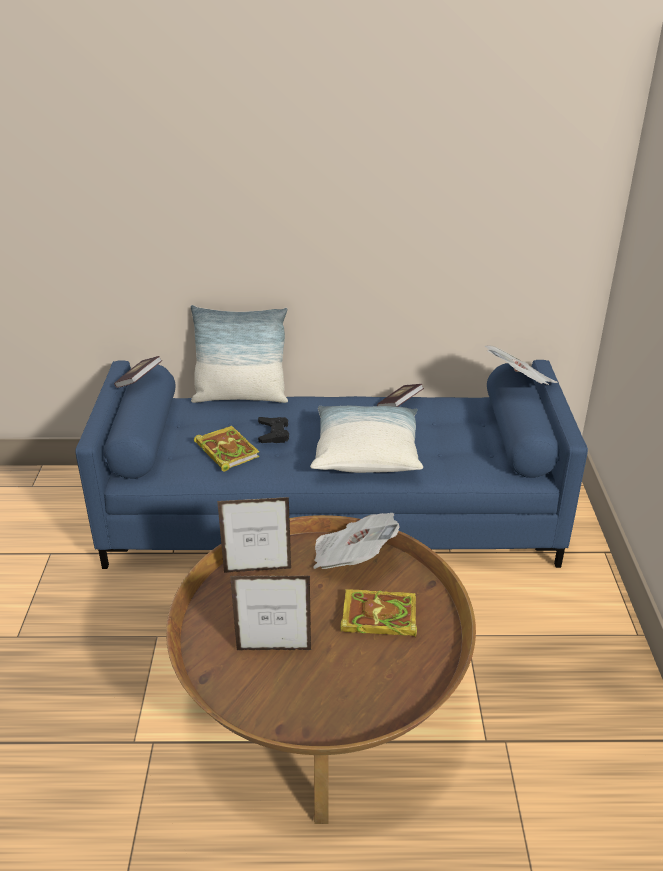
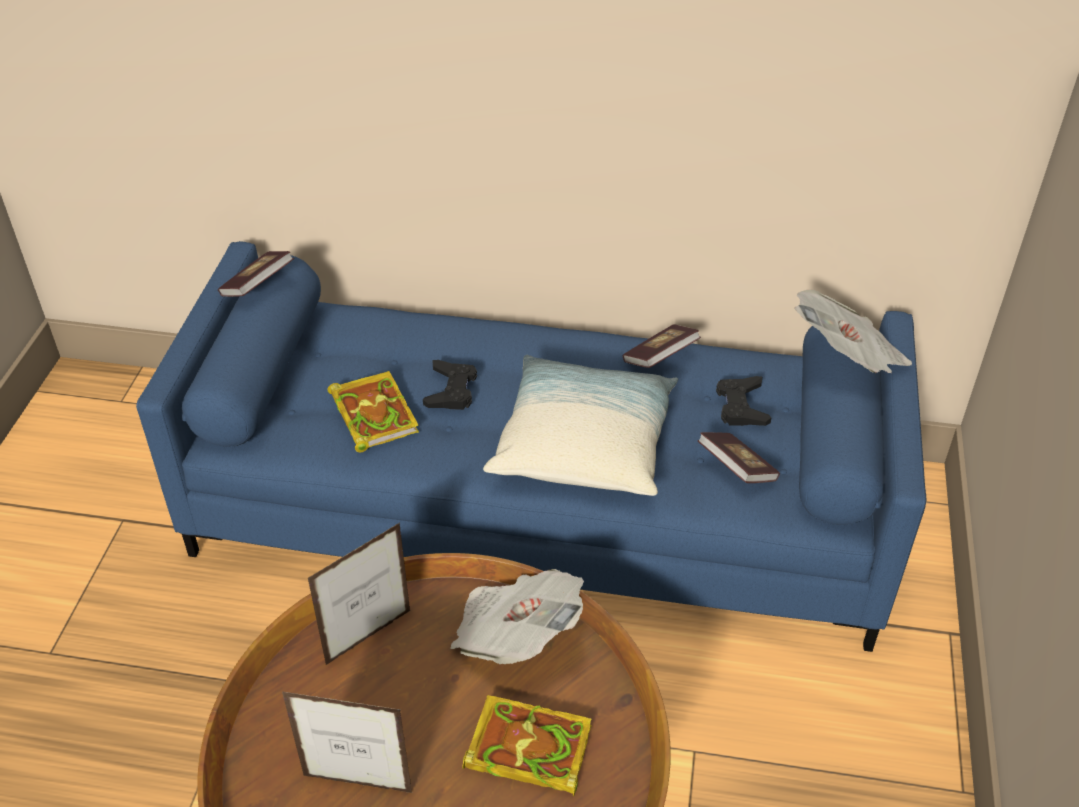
camera: 10 degrees right, 10 degrees up
pillow [191,305,288,403] -> none
picture frame [217,497,292,573] -> picture frame turned 45 degrees counterclockwise [308,523,411,665]
none -> book [698,432,780,483]
none -> black game controller [716,376,772,426]

